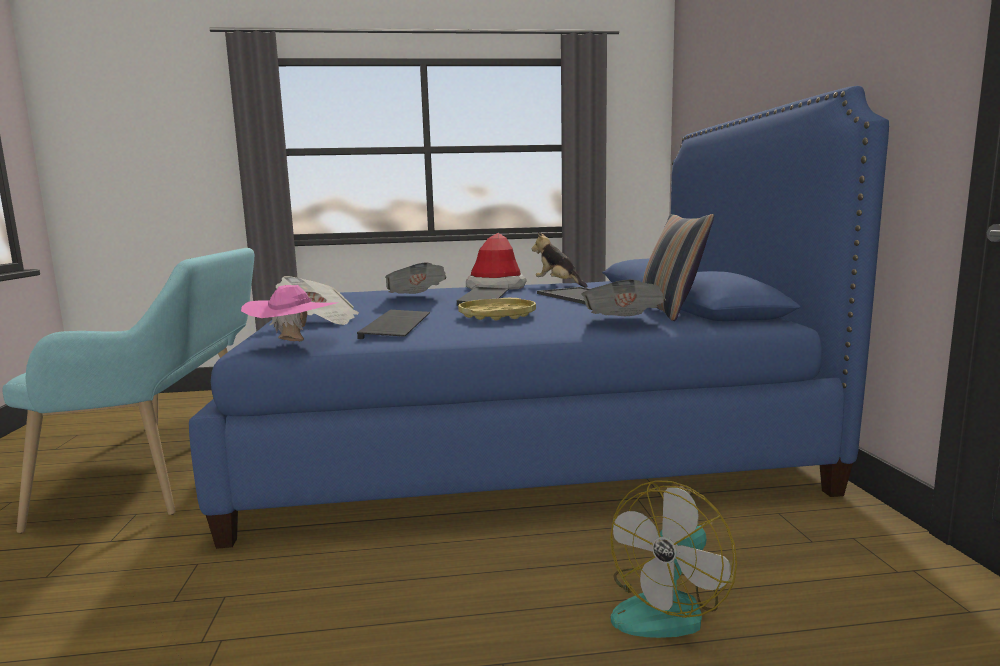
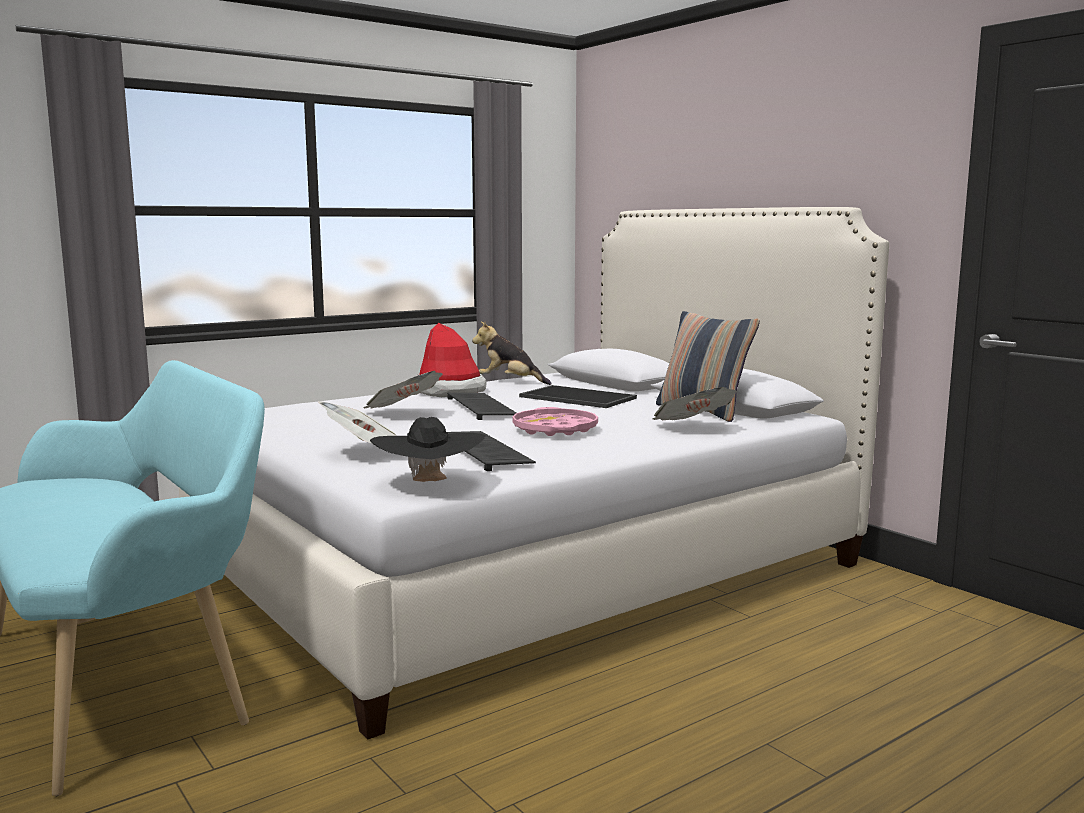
camera: 30 degrees left, 0 degrees up
blue bed [189,86,889,549] -> white bed [179,207,889,740]
pink hat [241,285,336,341] -> black hat [370,417,486,482]
yellow tray [458,298,536,320] -> pink tray [512,407,598,436]
fan [610,480,737,638] -> none

